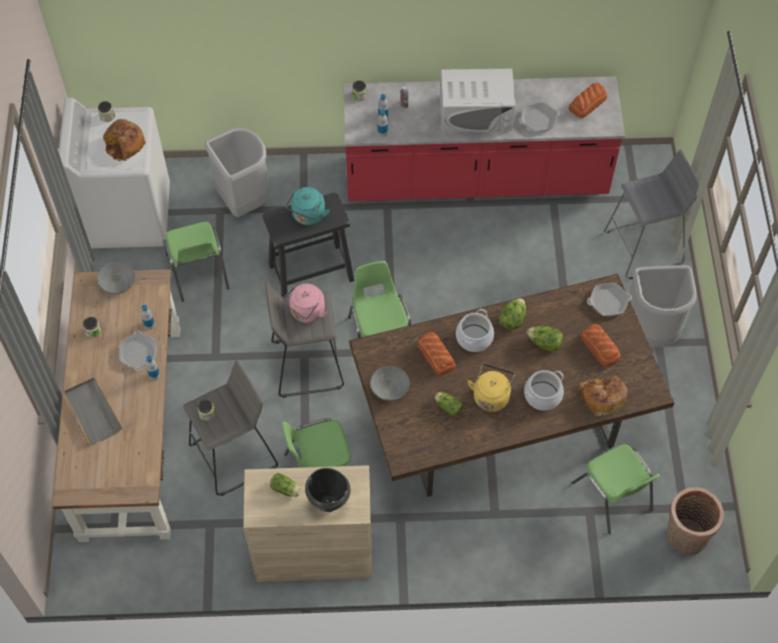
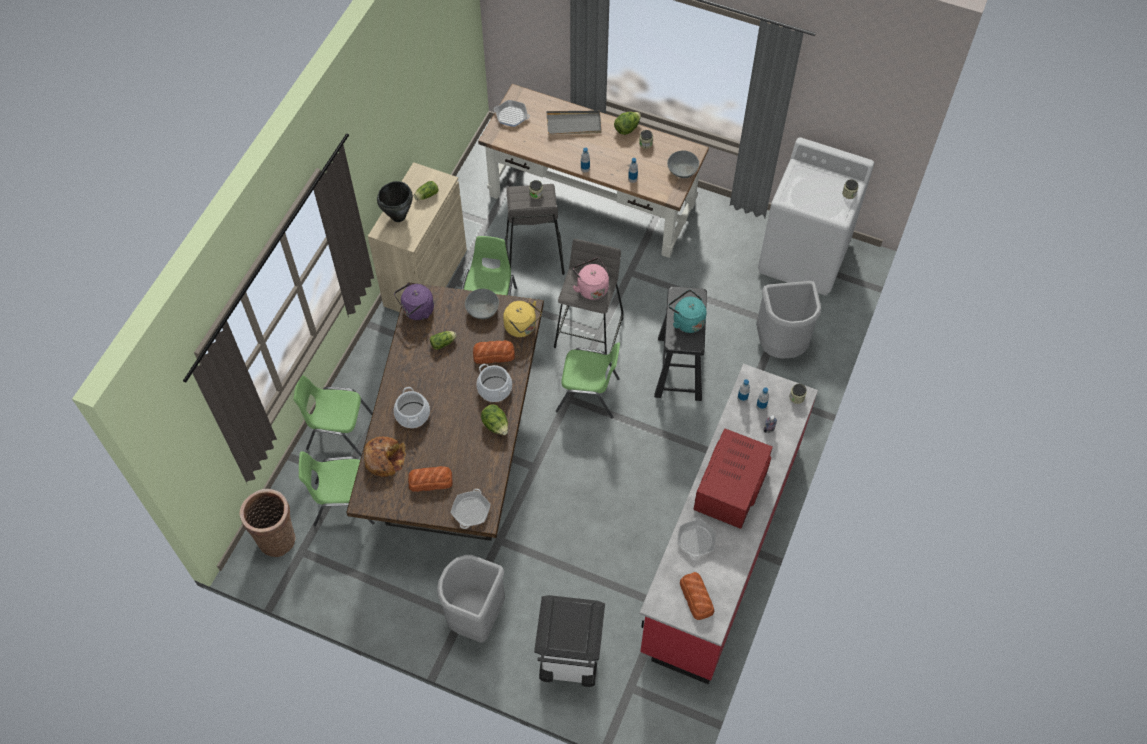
camera: 115 degrees right, 0 degrees up
bread [103,119,146,161] -> none
frying pan [119,330,157,371] -> frying pan moved to [493,100,530,127]
green chair [163,222,229,302] -> green chair moved to [293,375,373,457]
white microwave [440,69,516,132] -> red microwave [694,428,772,529]
yellow kettle [467,364,515,412] -> yellow kettle moved to [503,301,542,337]
lettuce [527,326,563,352] -> lettuce moved to [614,112,641,135]
grey stool [604,150,700,279] -> white trash can [534,595,605,687]
none -> purple kettle [394,283,434,320]

